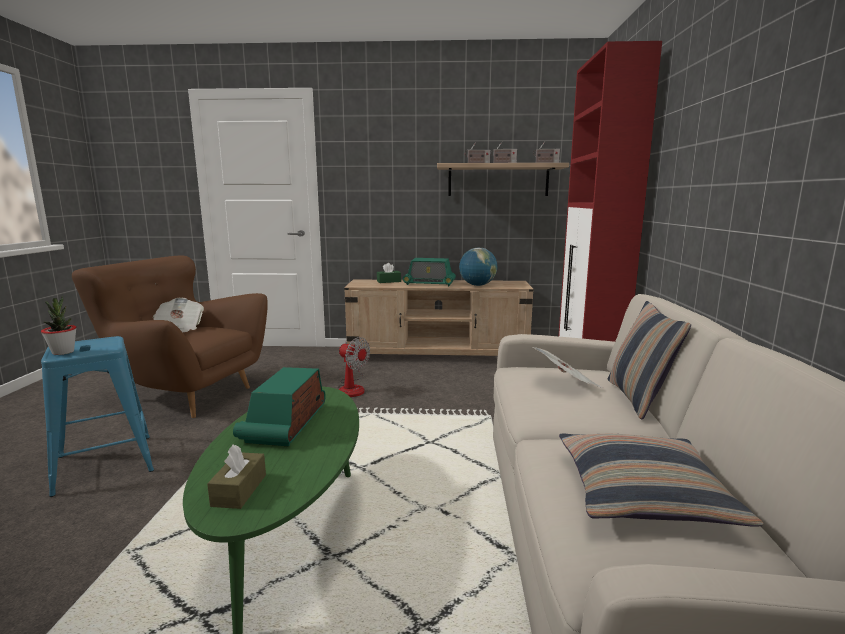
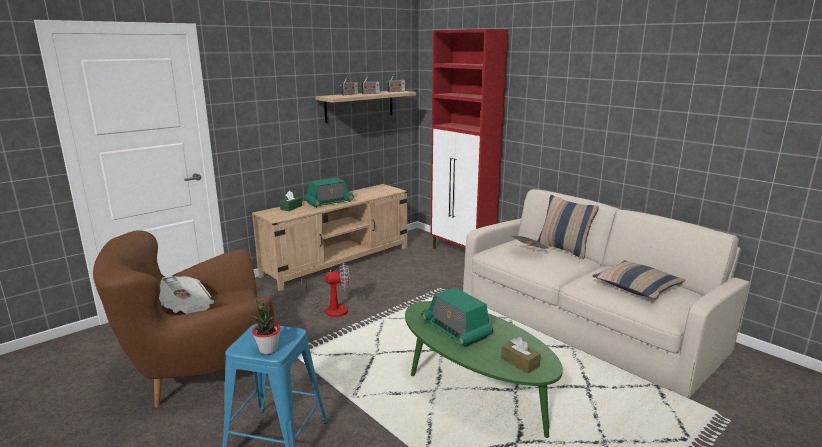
camera: 45 degrees left, 5 degrees up
globe [459,248,497,286] -> none

